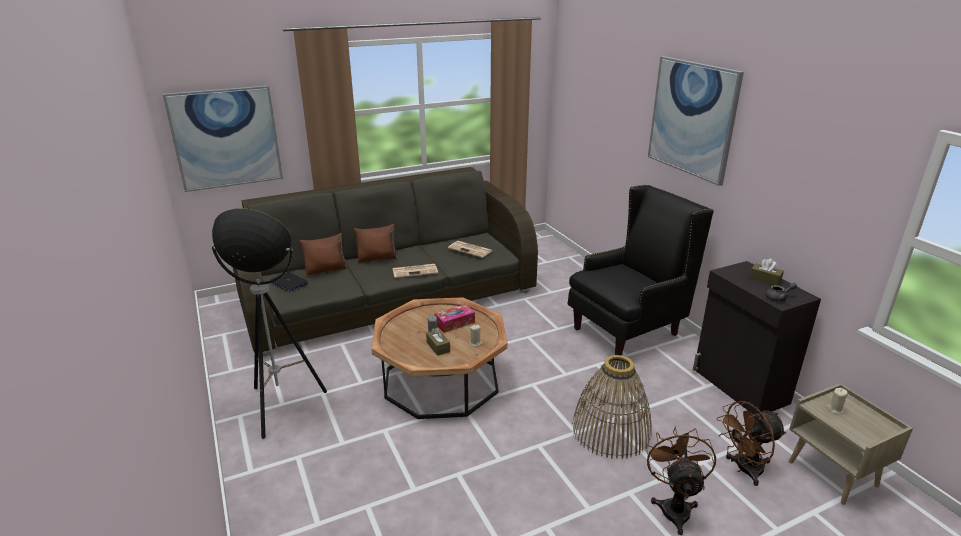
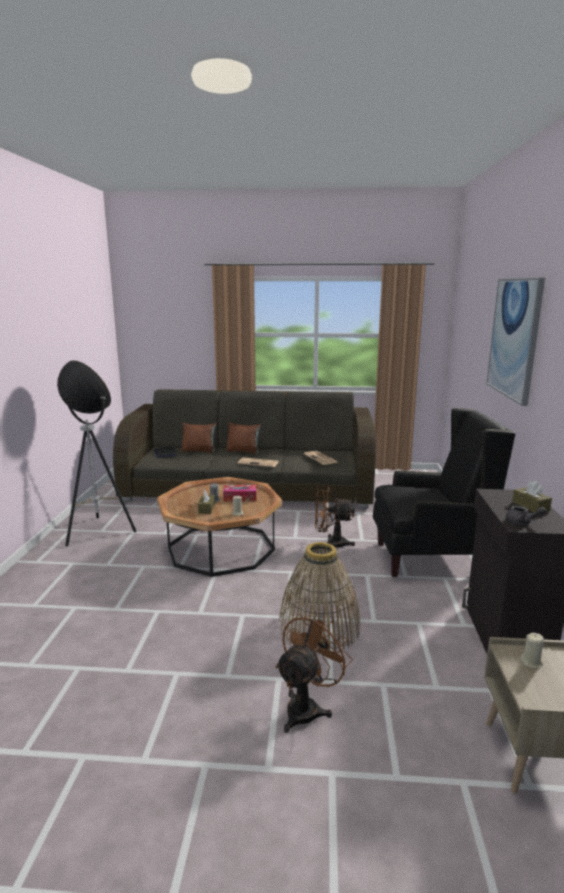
camera: 30 degrees right, 10 degrees down
picture [163,86,283,192] -> none
brown fan [717,401,786,486] -> brown fan moved to [315,486,355,548]

